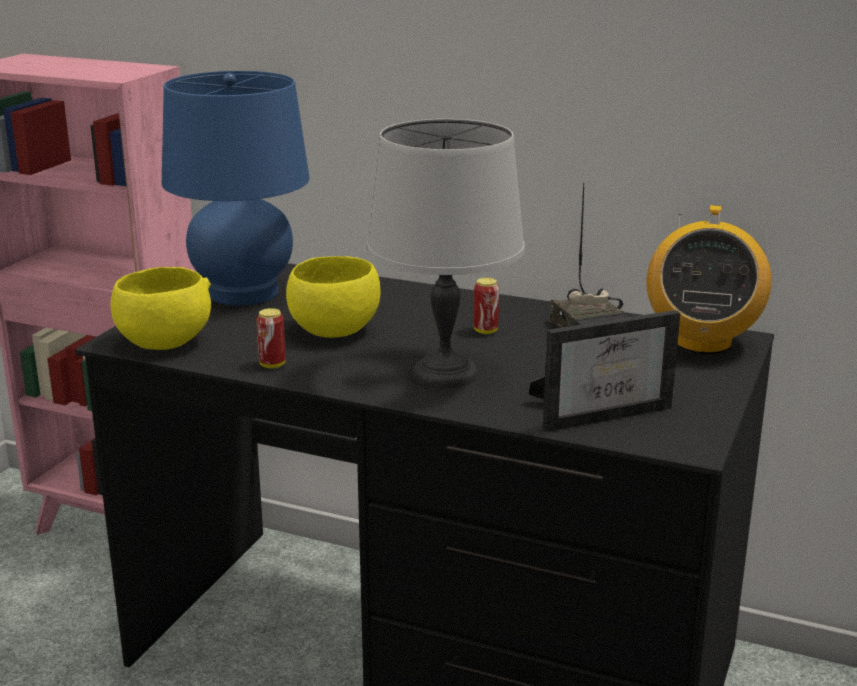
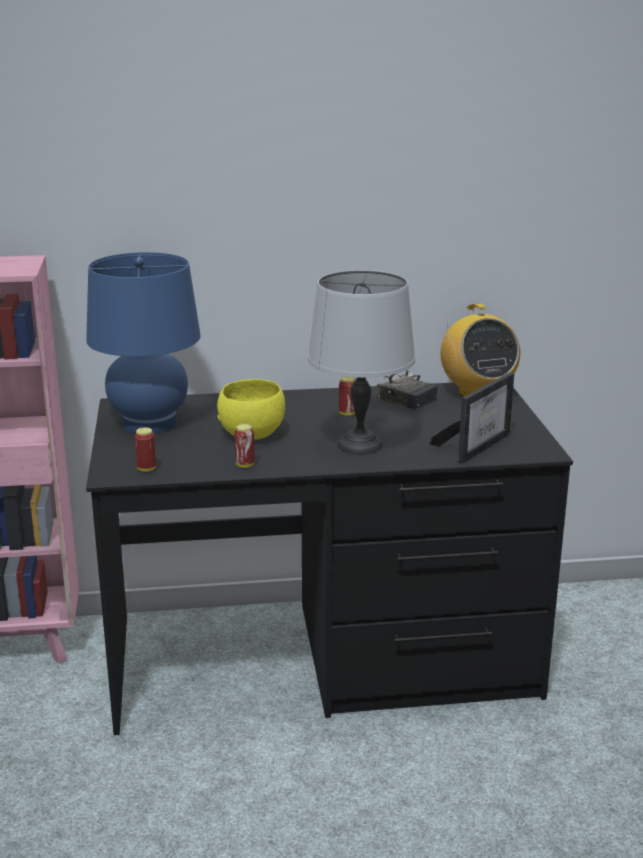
camera: 30 degrees left, 0 degrees up
yellow bowl [110,267,211,350] -> can [135,427,156,472]

